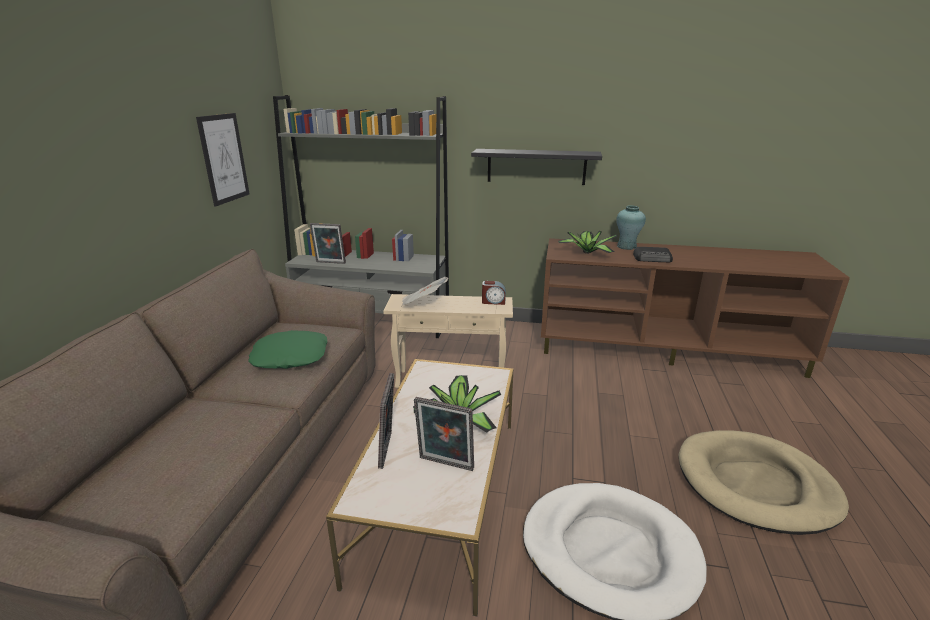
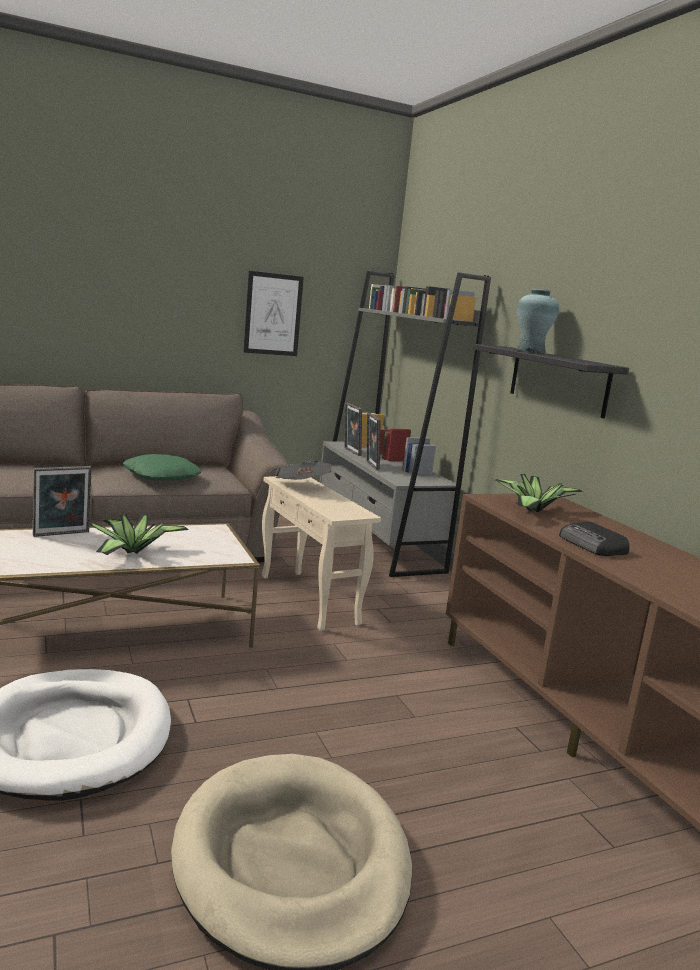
camera: 55 degrees right, 10 degrees down
picture frame [414,397,474,471] -> picture frame moved to [367,413,381,470]
alarm clock [482,281,506,305] -> none
turquoise vase [616,205,646,250] -> turquoise vase moved to [517,289,559,354]

